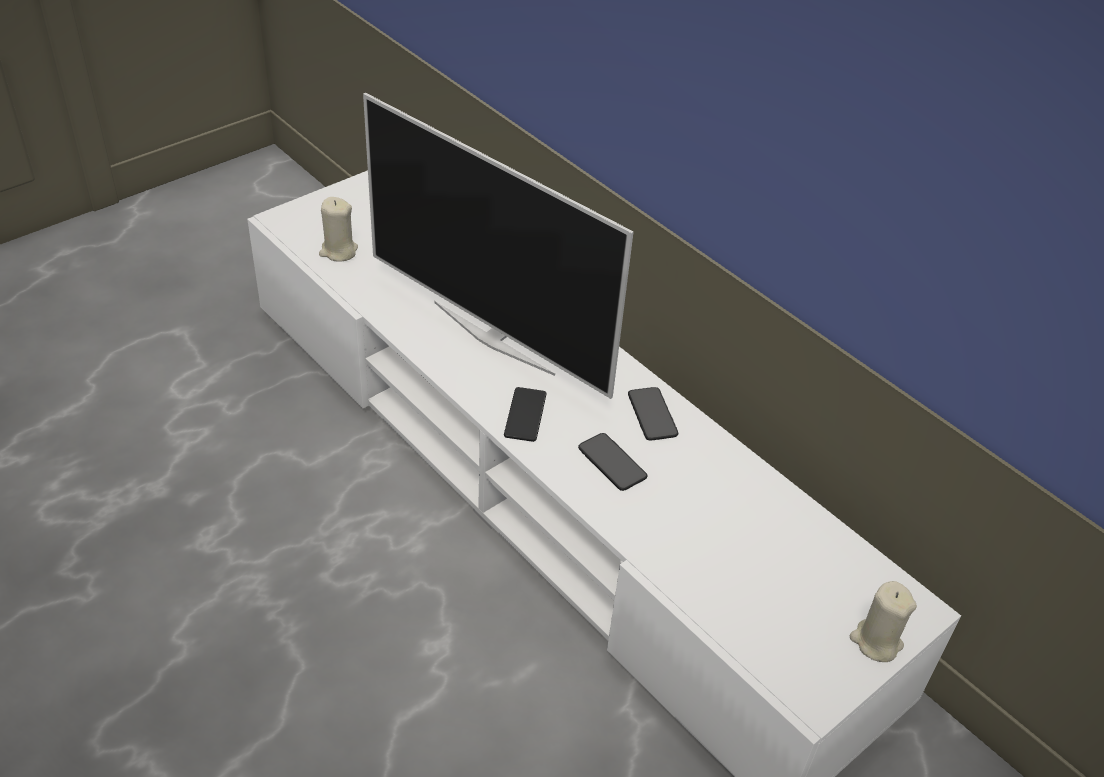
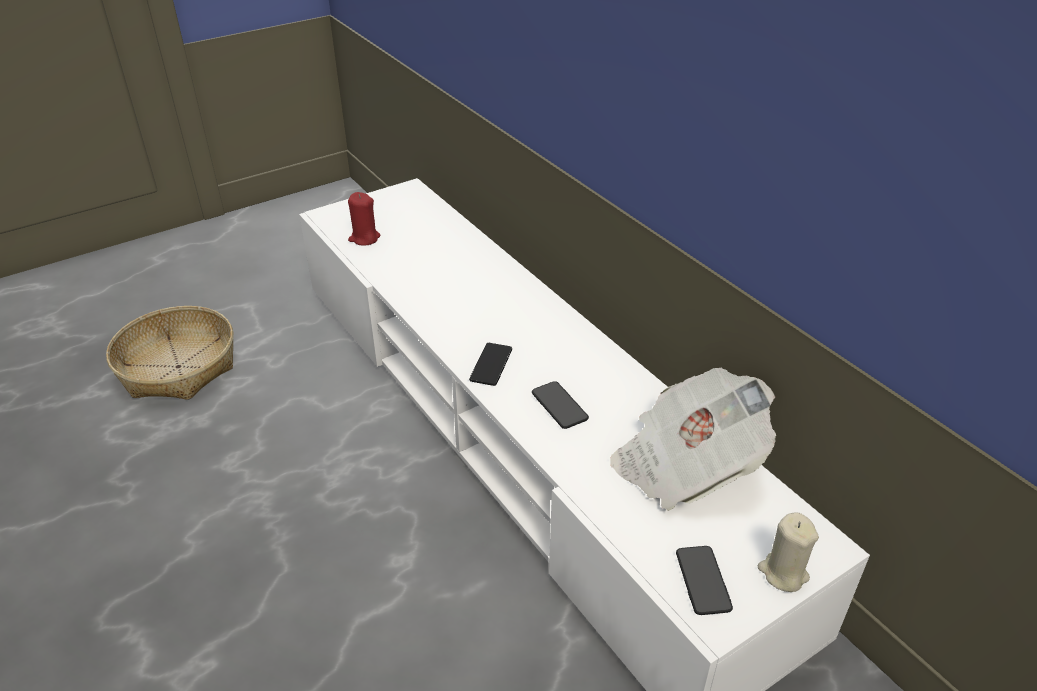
camera: 10 degrees right, 5 degrees down
beige candle [319,197,358,262] -> red candle [348,192,380,246]
television [363,93,634,399] -> none
phone [628,387,678,440] -> phone moved to [676,546,733,615]
none -> basket [106,306,233,400]
none -> newspaper [611,368,776,511]

